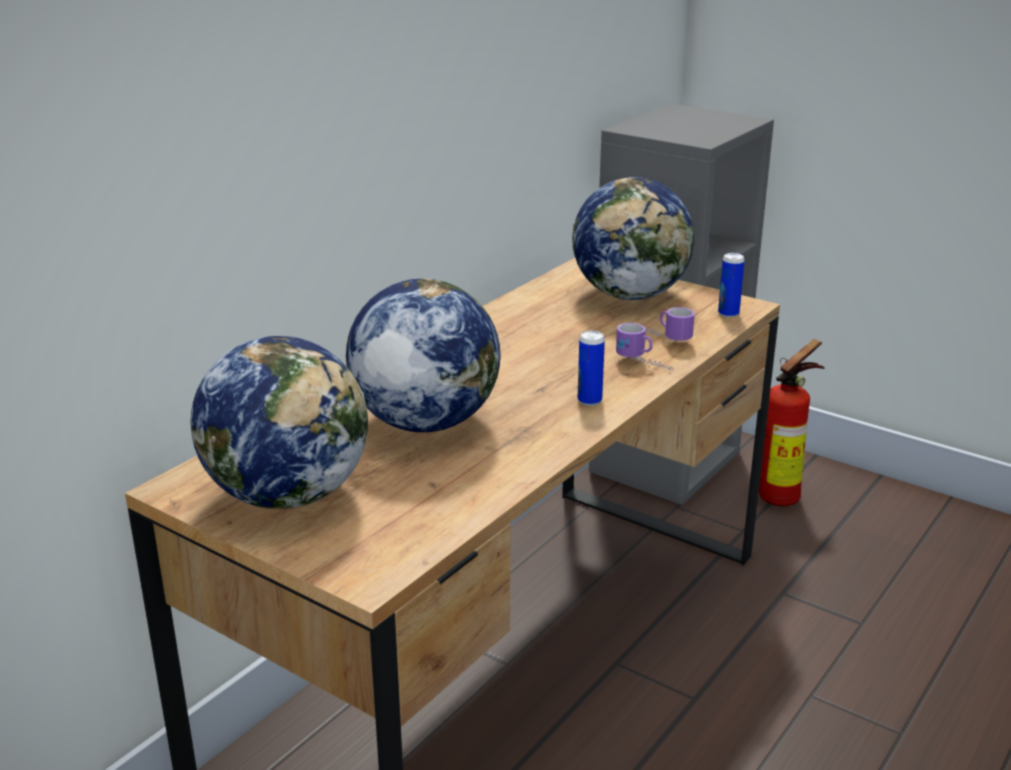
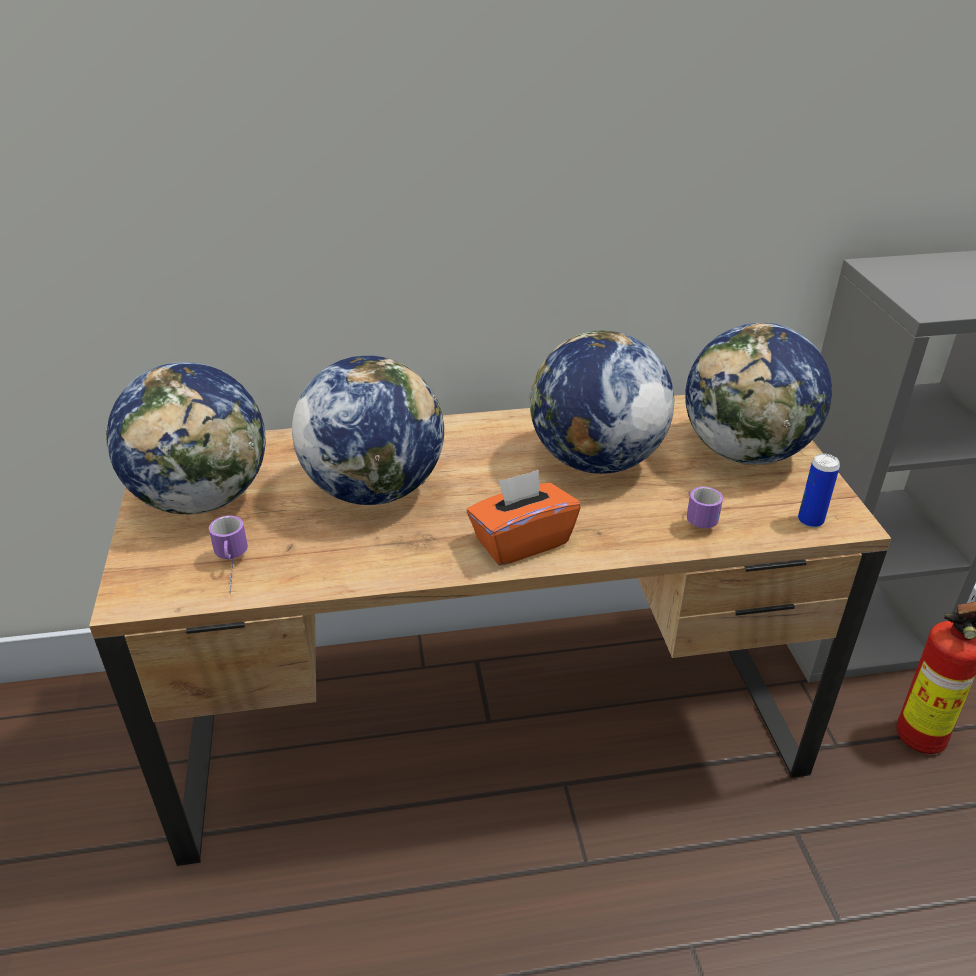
camera: 45 degrees right, 10 degrees up
can [578,331,605,406] -> orange tissue box [467,470,581,566]
mug [616,323,673,371] -> mug moved to [209,516,248,594]
none -> globe [529,330,674,474]

